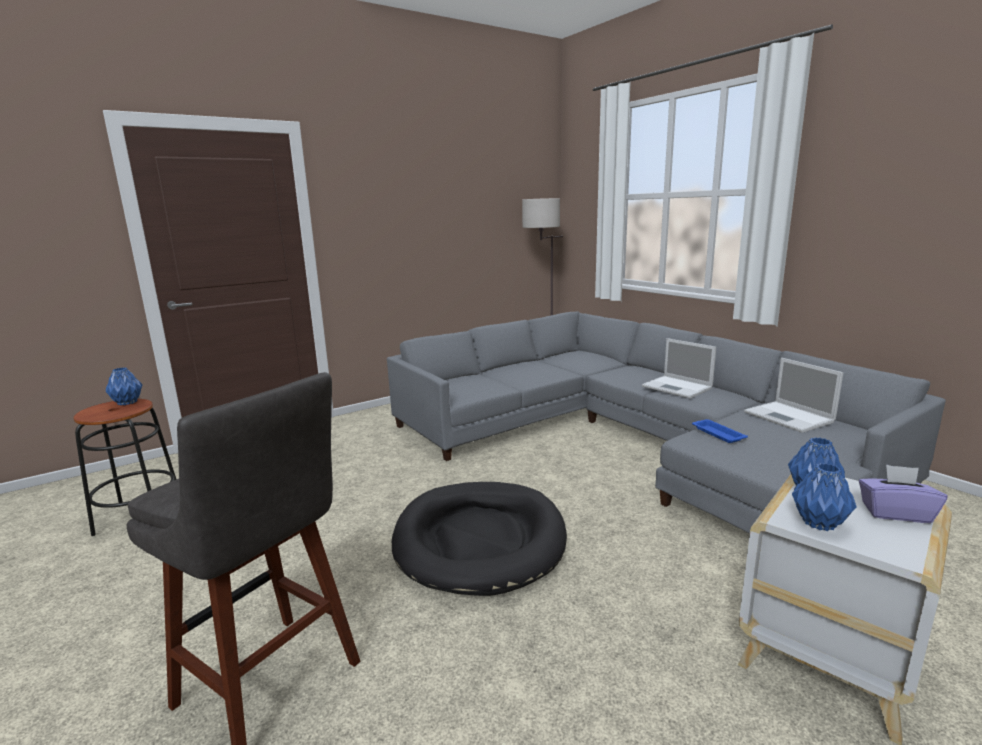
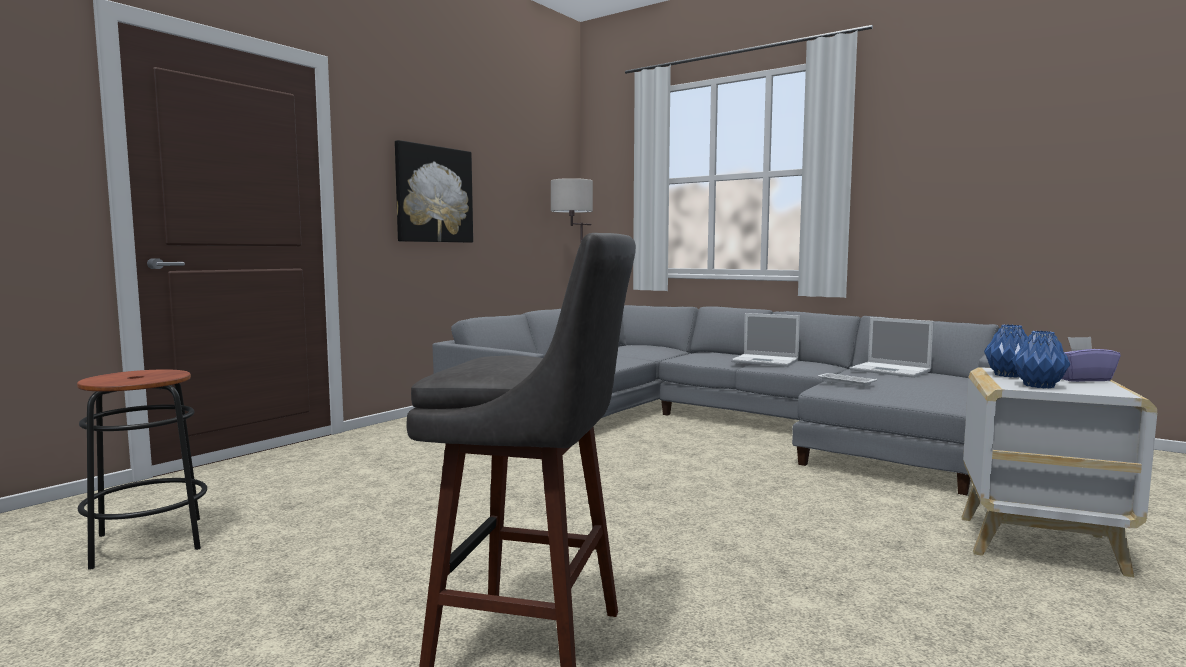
camera: 20 degrees left, 10 degrees down
blue vase [106,367,143,405] -> none
black dog bed [392,482,567,596] -> none
blue tray [692,419,748,443] -> white tray [818,373,877,387]
none -> picture [395,140,473,243]

